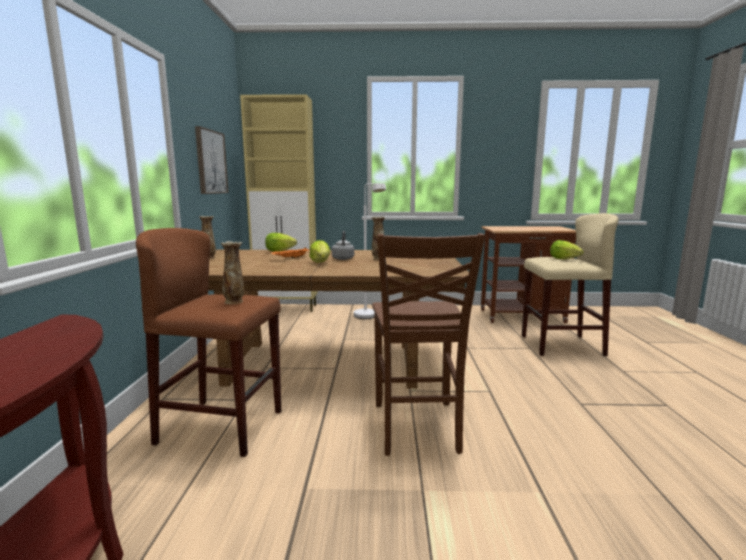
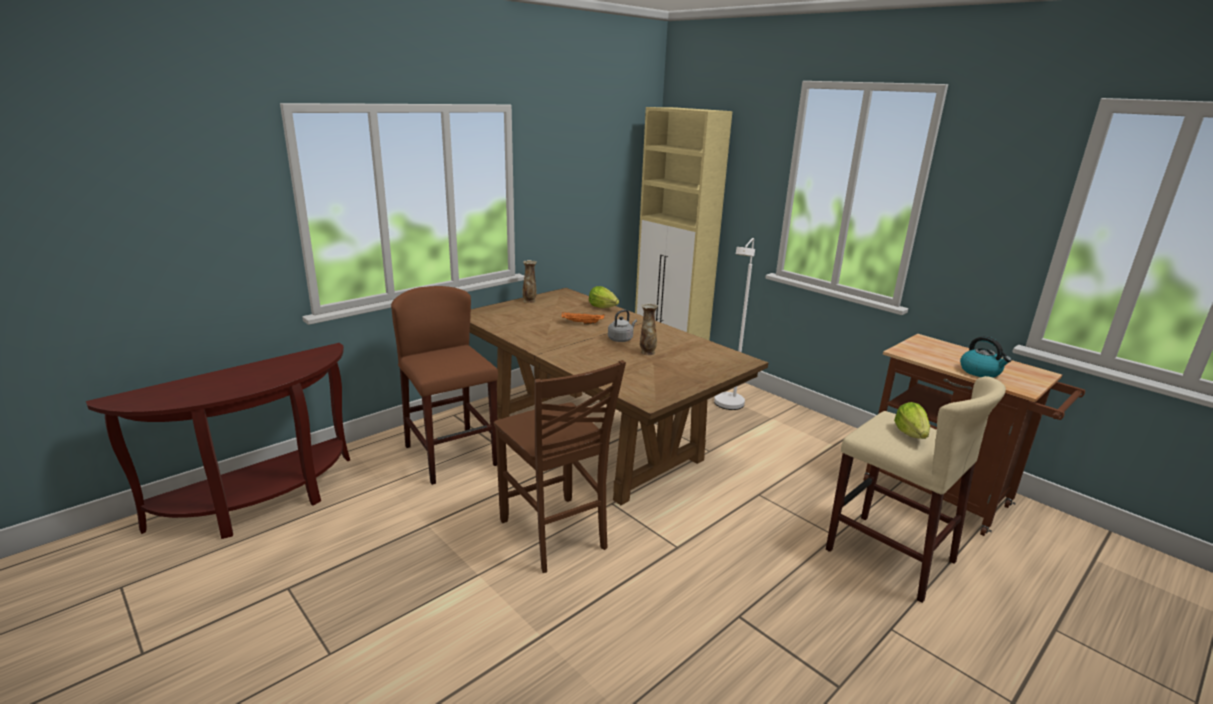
camera: 45 degrees right, 10 degrees up
picture [195,126,229,194] -> none
vase [221,241,244,304] -> none
lettuce [309,240,330,263] -> none
brown chair [372,233,485,456] -> brown chair turned 75 degrees counterclockwise [494,360,626,573]
none -> kettle [960,336,1012,378]

